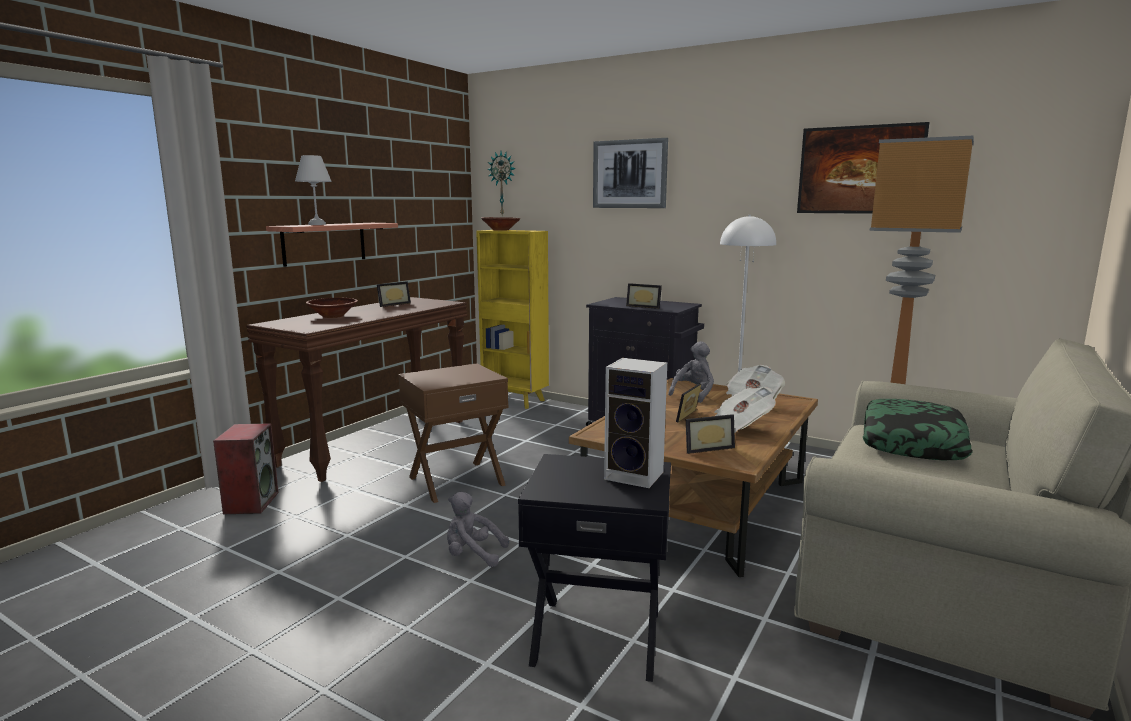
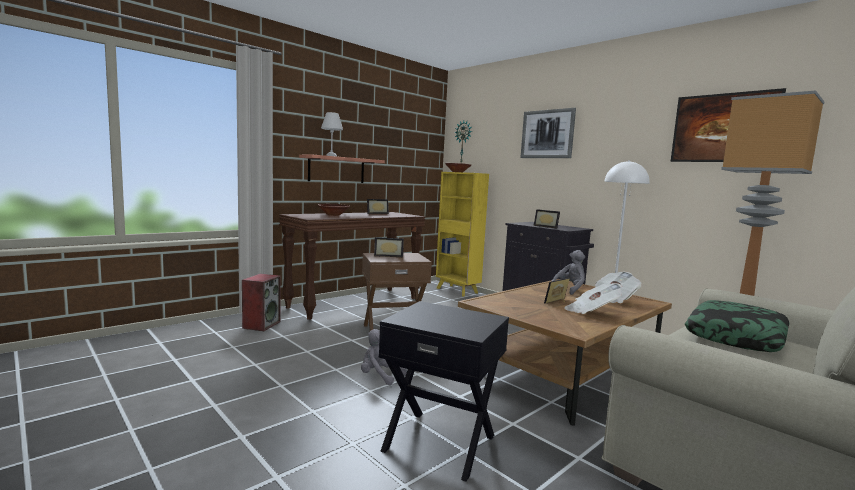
camera: 15 degrees right, 5 degrees down
speaker [604,358,667,488] -> none
picture frame [686,414,735,454] -> picture frame moved to [374,237,404,257]

